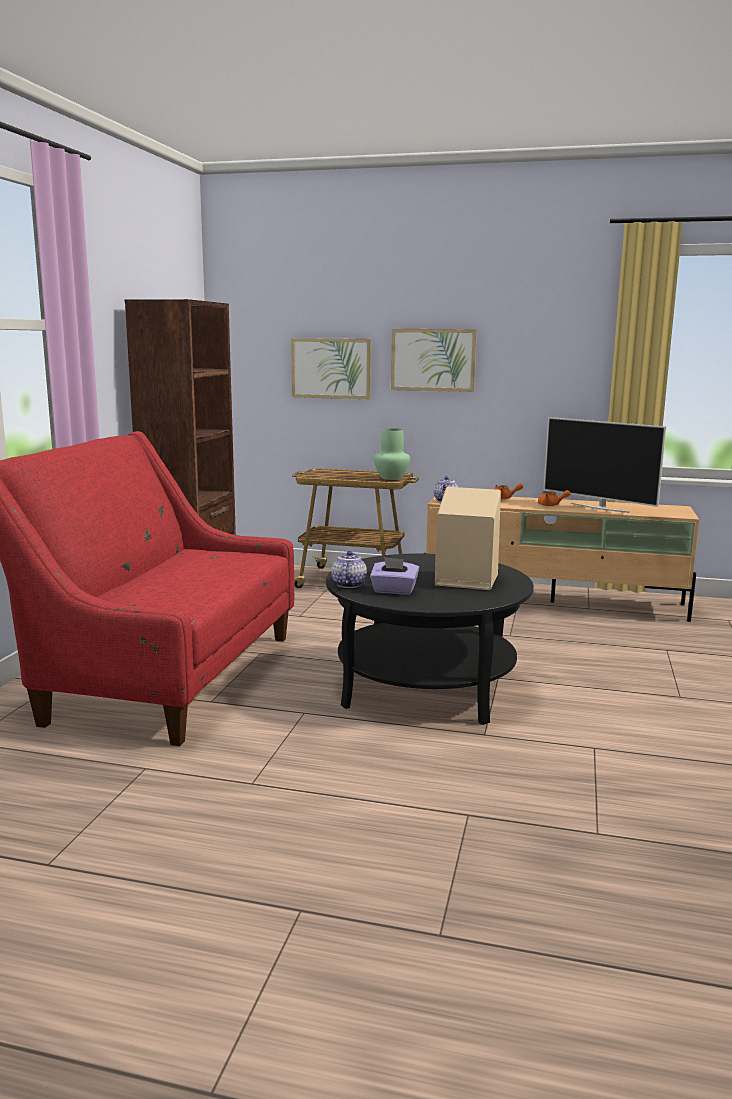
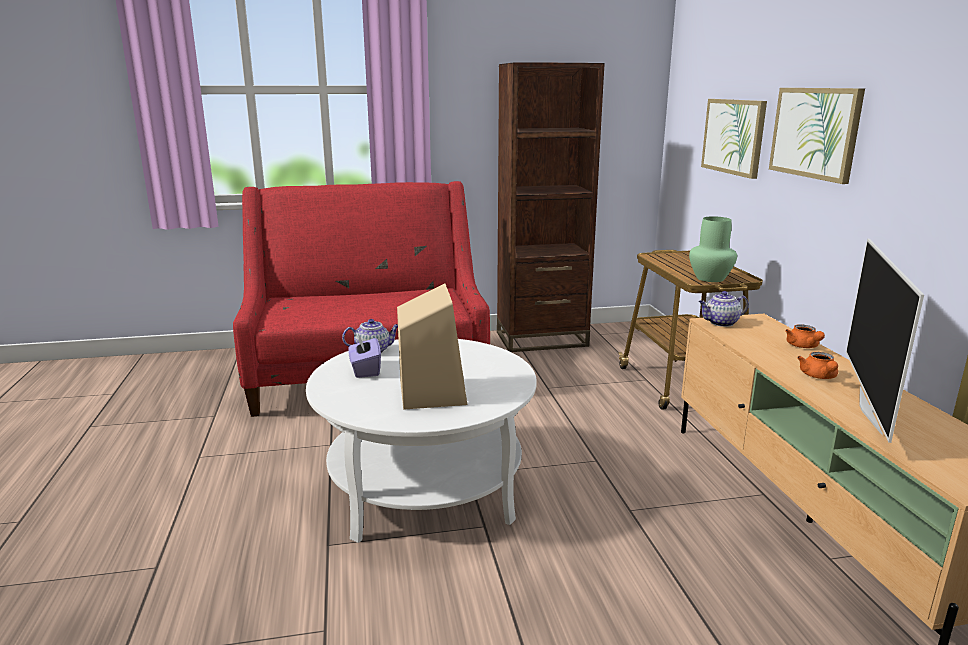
camera: 65 degrees right, 5 degrees up
black coffee table [326,553,534,725] -> white coffee table [306,339,537,543]

